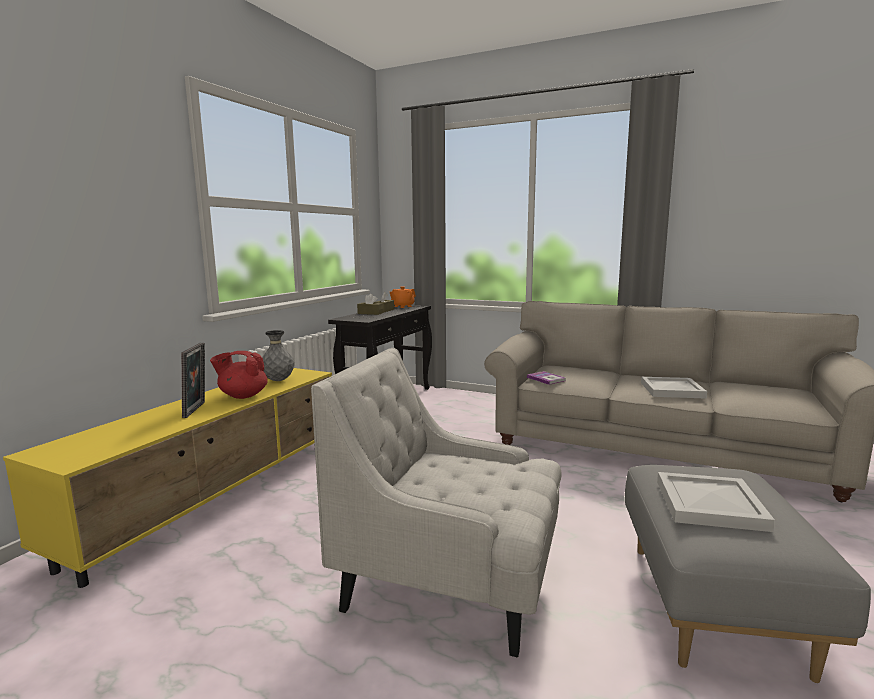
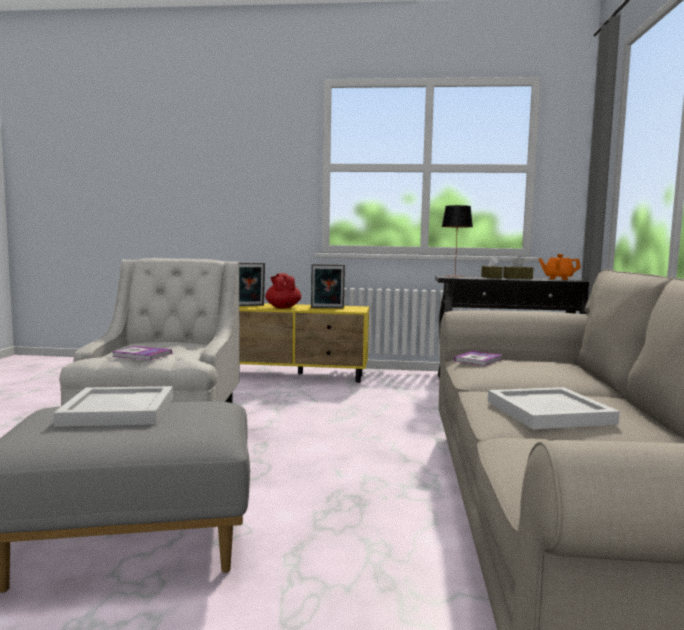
camera: 70 degrees right, 5 degrees down
grey vase [262,330,294,381] -> picture frame [311,264,345,308]
none -> book [112,346,172,360]
none -> table lamp [442,205,473,277]

